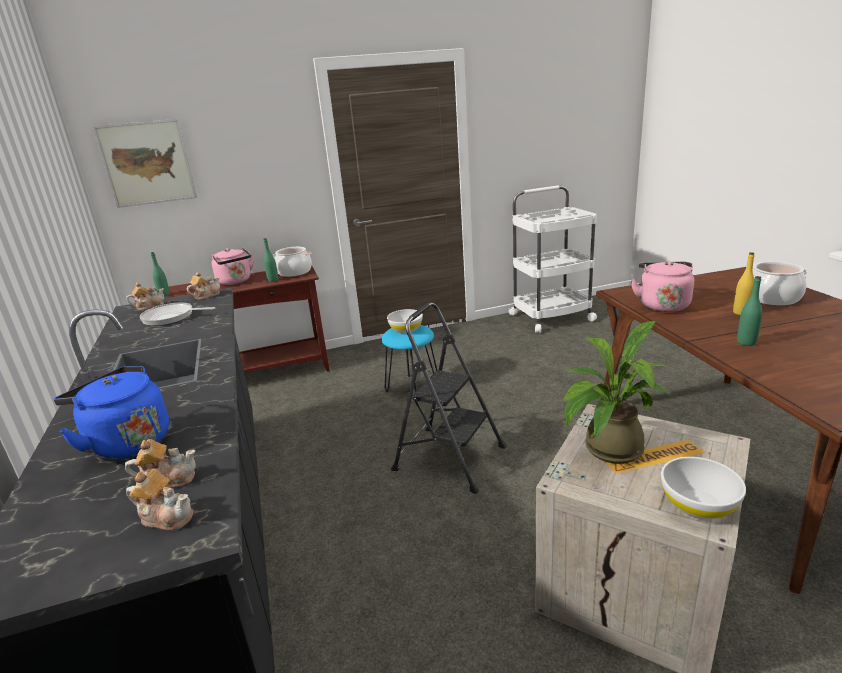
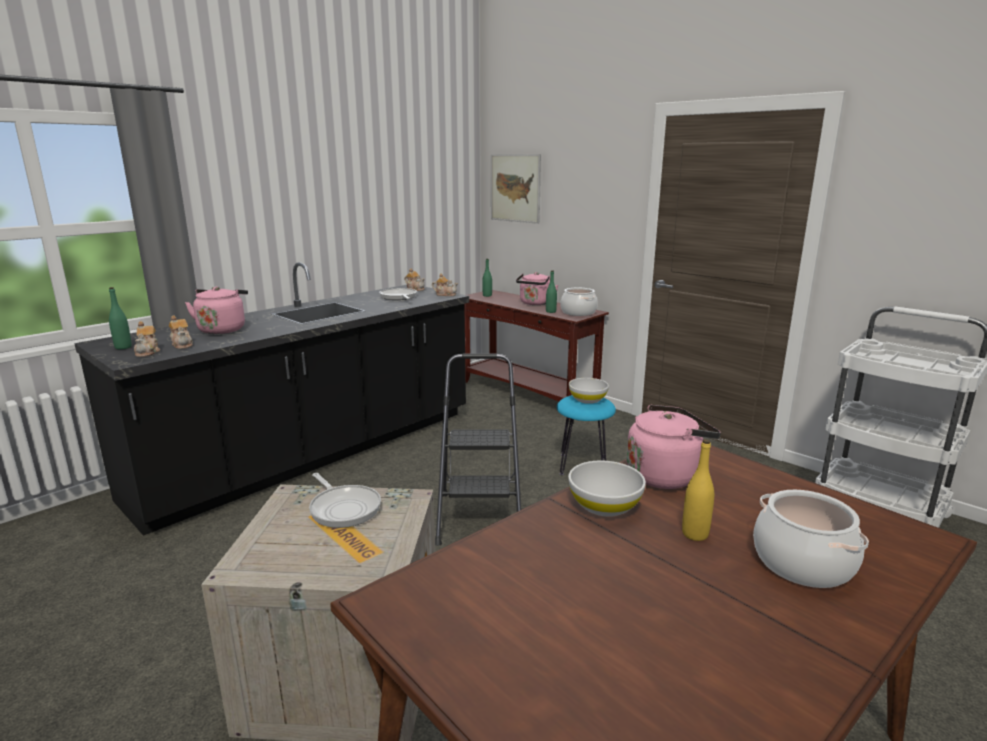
camera: 60 degrees right, 5 degrees down
blue kettle [54,366,169,460] -> pink kettle [185,287,248,334]
potted plant [560,321,671,464] -> frying pan [309,473,381,528]
white bowl [661,457,746,520] -> white bowl moved to [568,461,646,517]
green bottle [737,276,762,346] -> green bottle moved to [109,287,132,349]

